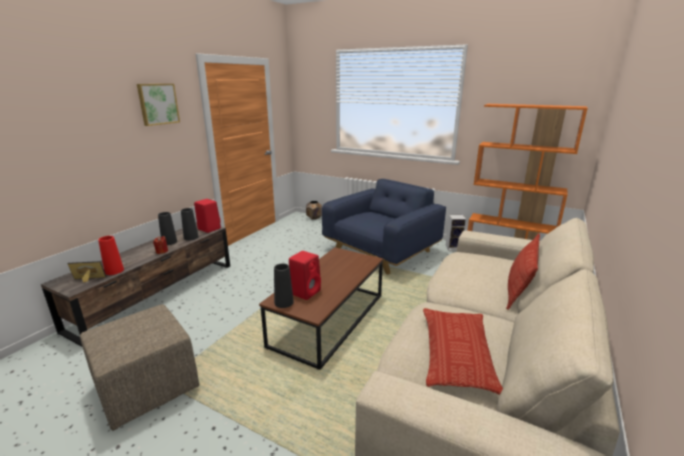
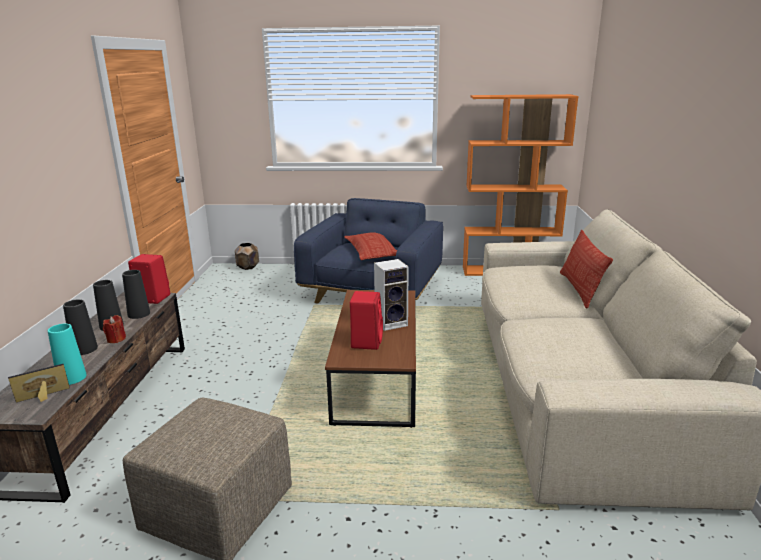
camera: 25 degrees left, 0 degrees up
red vase [98,236,124,275] -> turquoise vase [48,324,87,385]
picture [137,84,180,126] -> none
black vase [274,264,294,308] -> black vase moved to [63,299,98,355]
pillow [423,308,503,395] -> pillow moved to [345,232,397,260]
speaker [446,215,466,251] -> speaker moved to [374,259,409,331]

